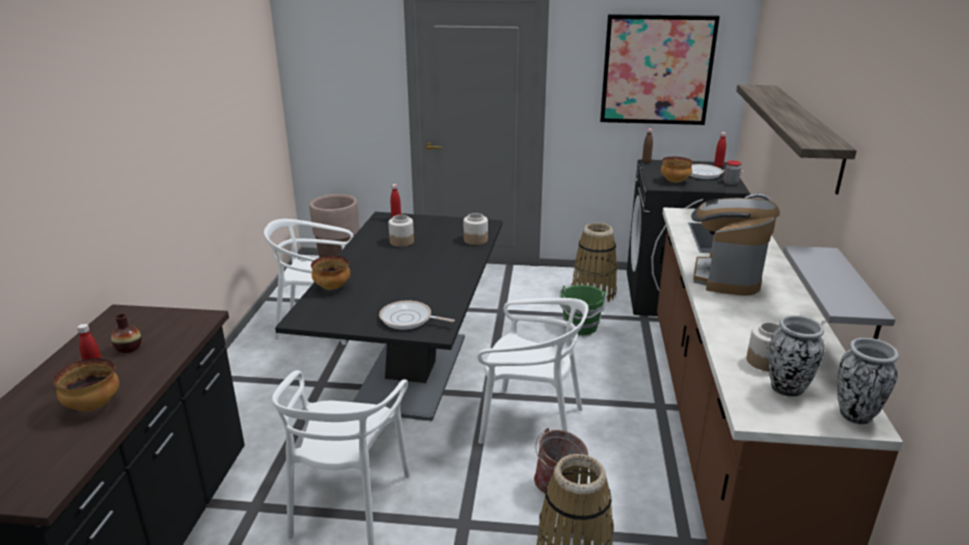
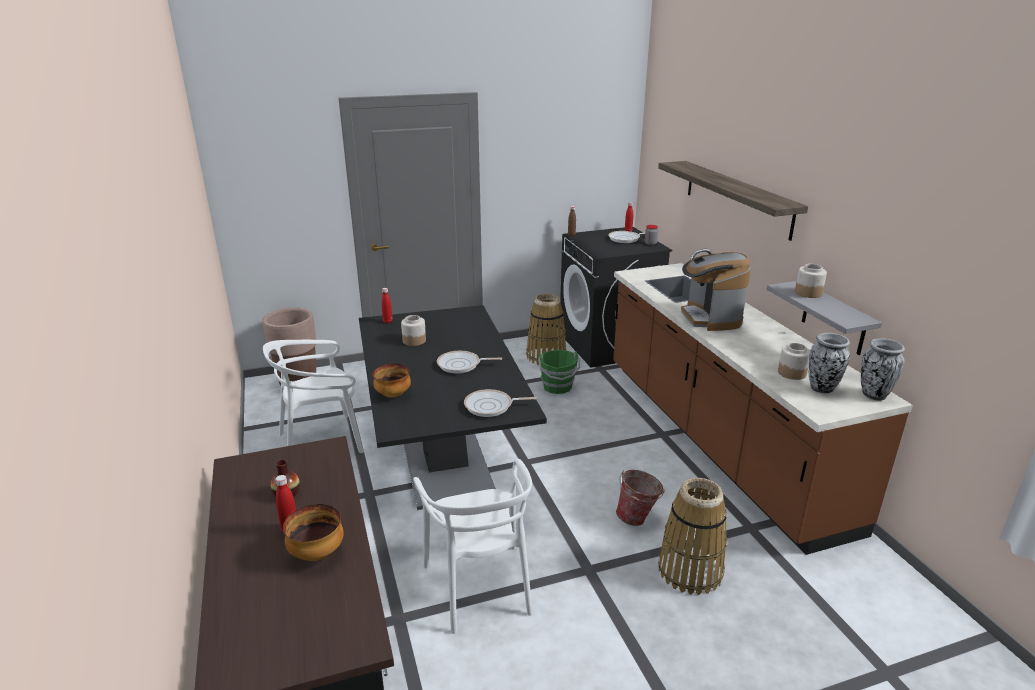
camera: 25 degrees left, 0 degrees up
jar [464,213,488,245] -> jar moved to [795,264,827,298]
white chair [477,298,588,444] -> none
picture [600,14,720,125] -> none
bowl [661,157,693,183] -> none
none -> frying pan [437,351,502,373]

